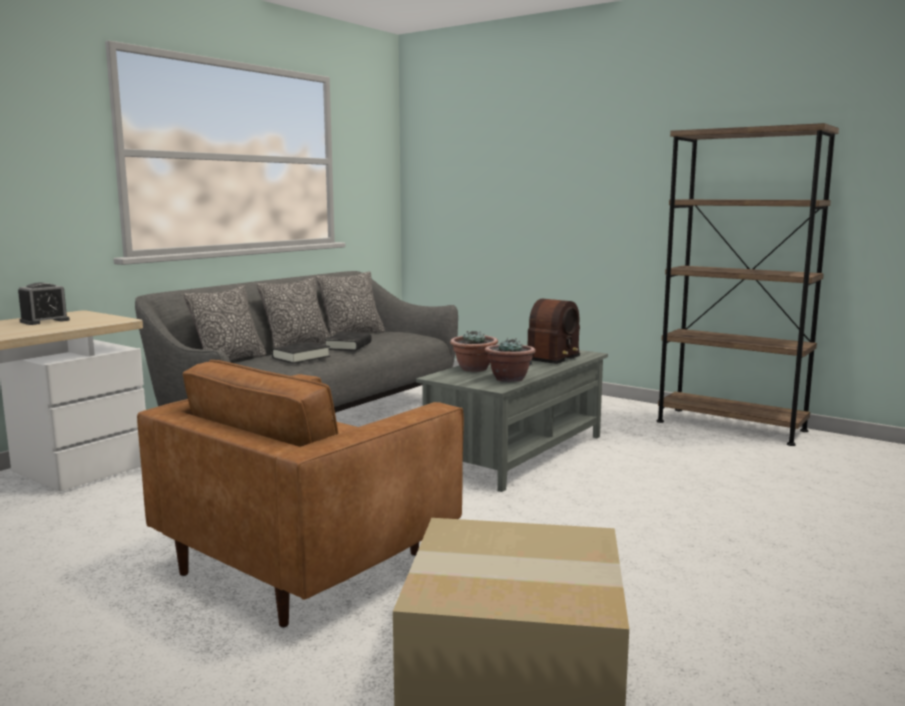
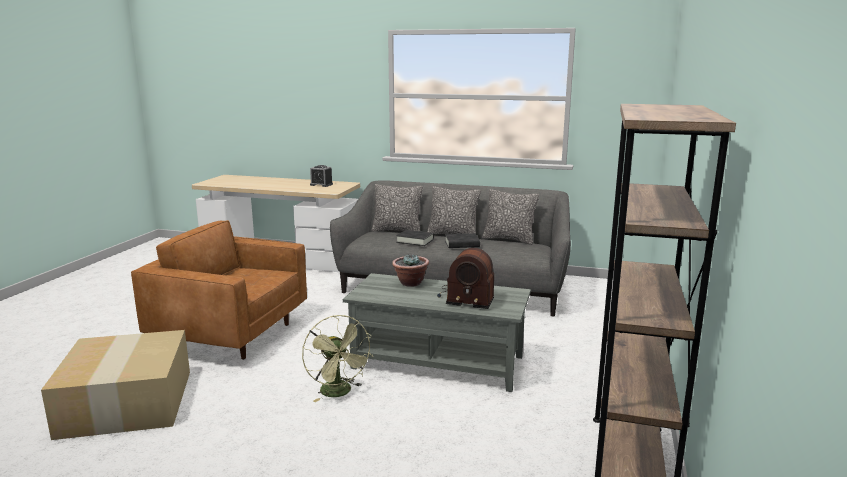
camera: 70 degrees right, 5 degrees up
potted plant [485,338,536,382] -> none
none -> green fan [302,315,373,402]

